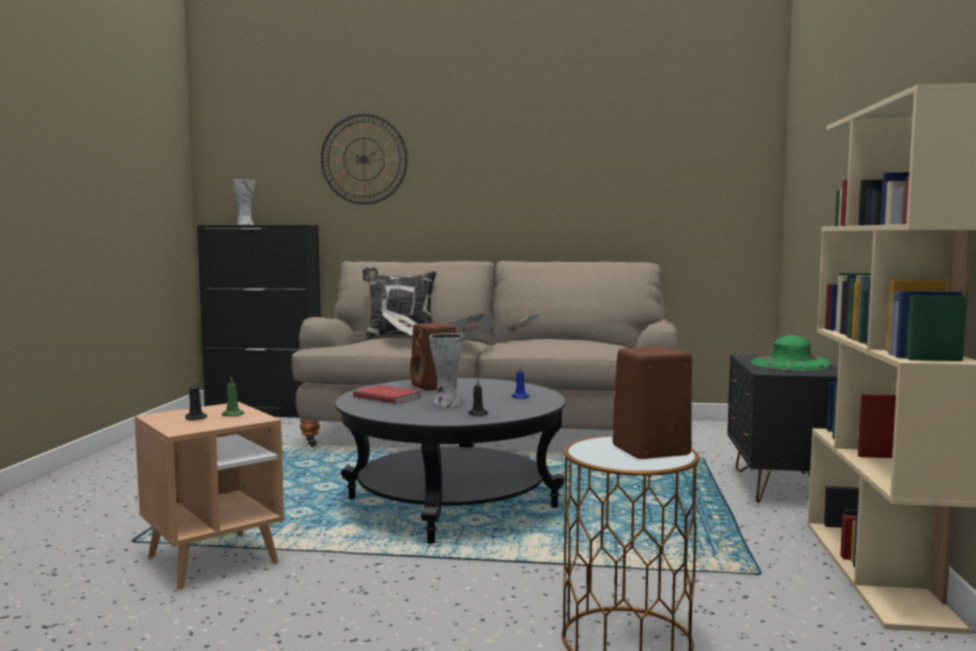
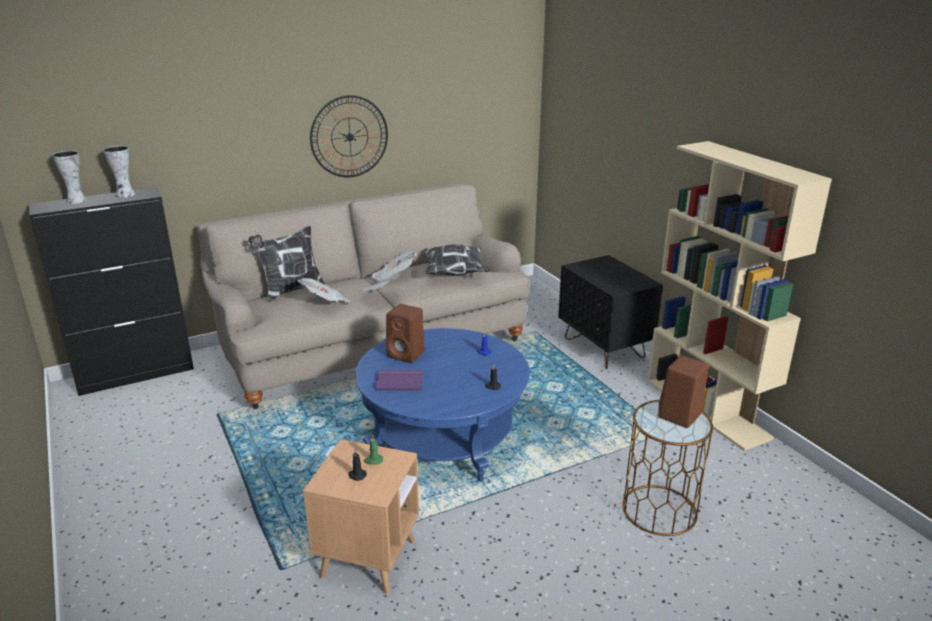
camera: 35 degrees left, 20 degrees up
wall clock [321,114,408,205] -> wall clock moved to [310,95,388,177]
black coffee table [335,378,566,544] -> blue coffee table [355,328,530,482]
red book [353,385,422,404] -> purple book [376,370,423,391]
vase [429,333,463,407] -> vase moved to [103,146,135,198]
green hat [750,335,835,371] -> none
none -> pillow [423,244,491,276]

